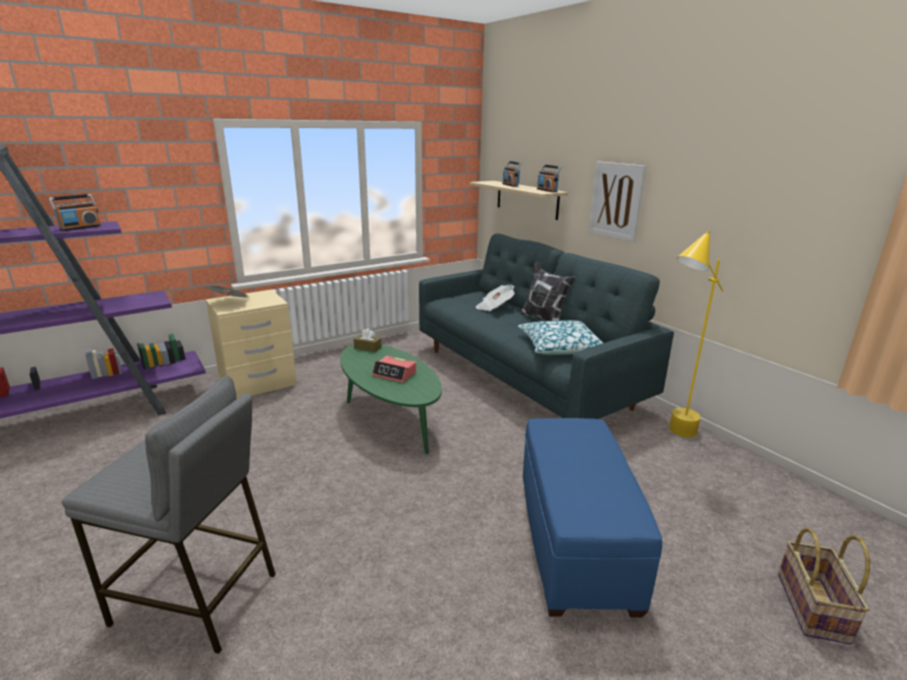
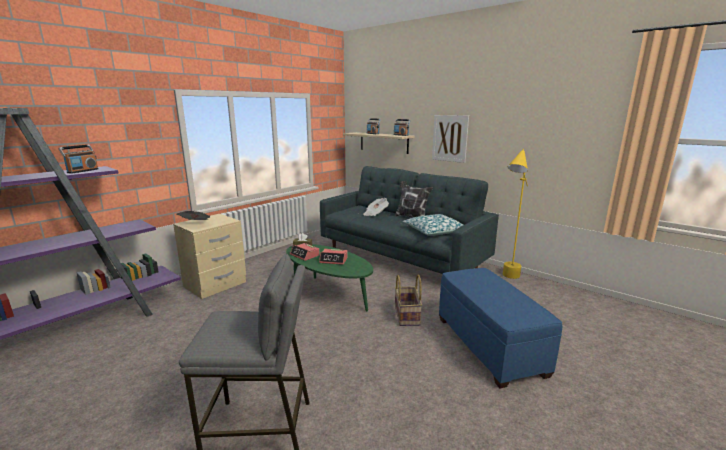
camera: 15 degrees left, 5 degrees down
basket [778,528,870,645] -> basket moved to [395,274,422,326]
none -> alarm clock [290,243,320,261]

